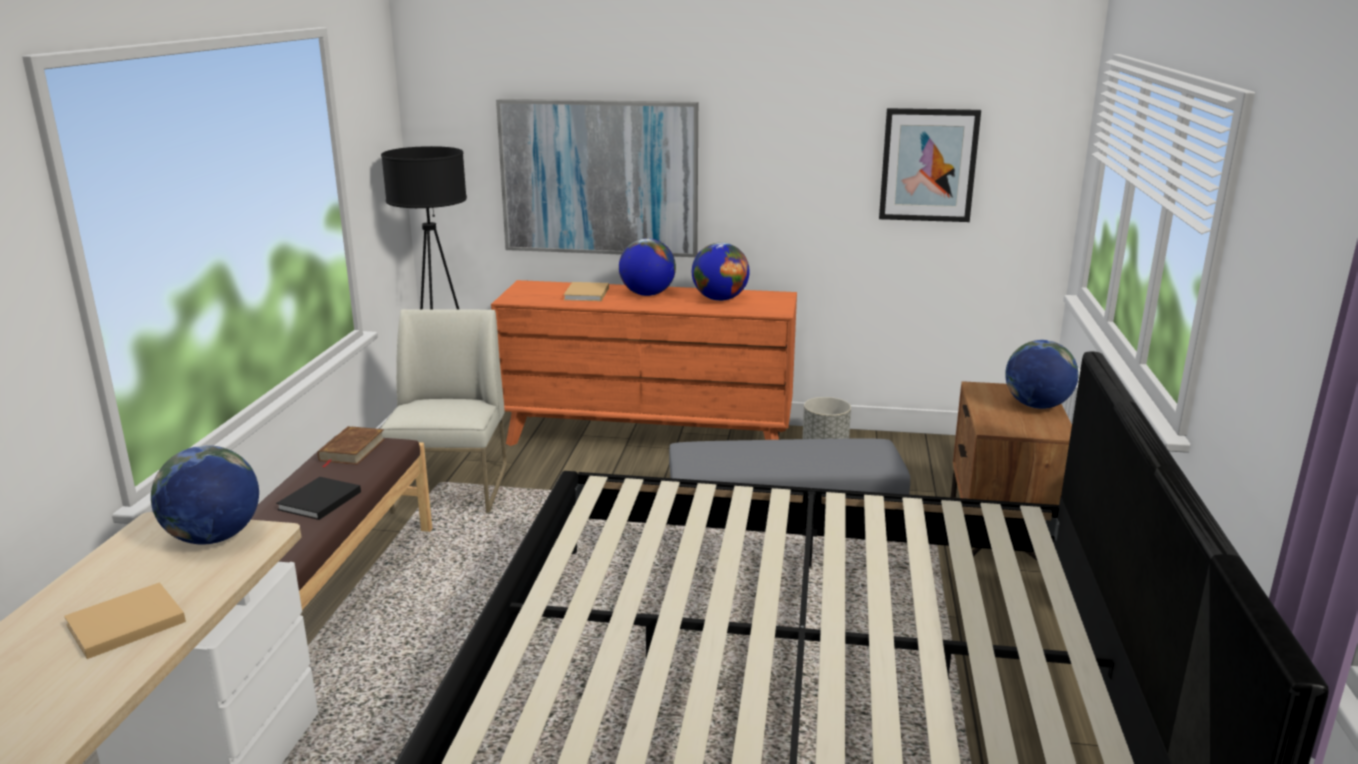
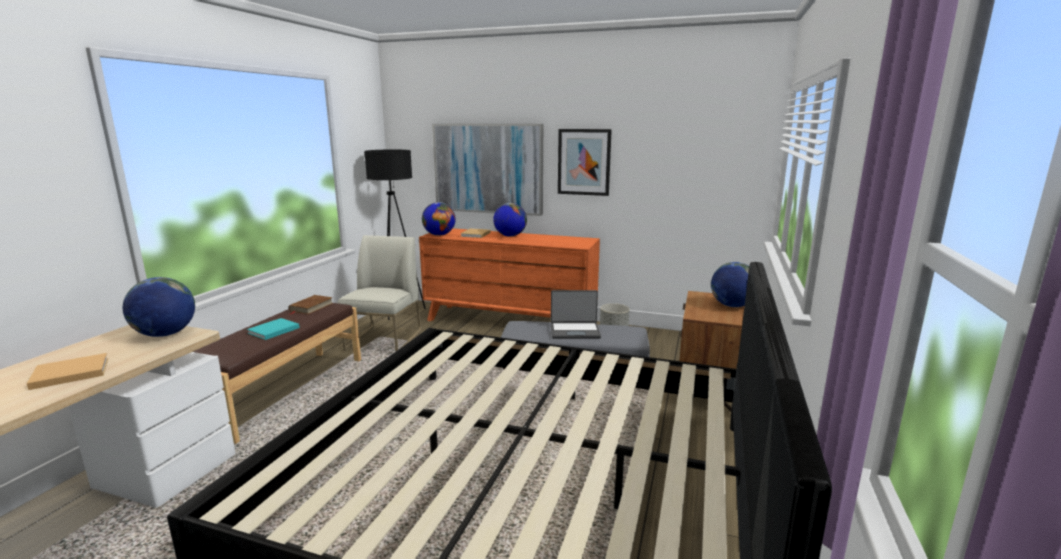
camera: 10 degrees right, 5 degrees down
black book [276,477,361,520] -> turquoise book [247,318,300,340]
globe [692,242,750,301] -> globe moved to [422,202,456,236]
picture [879,108,981,222] -> picture moved to [558,129,612,196]
none -> laptop [551,290,601,339]

